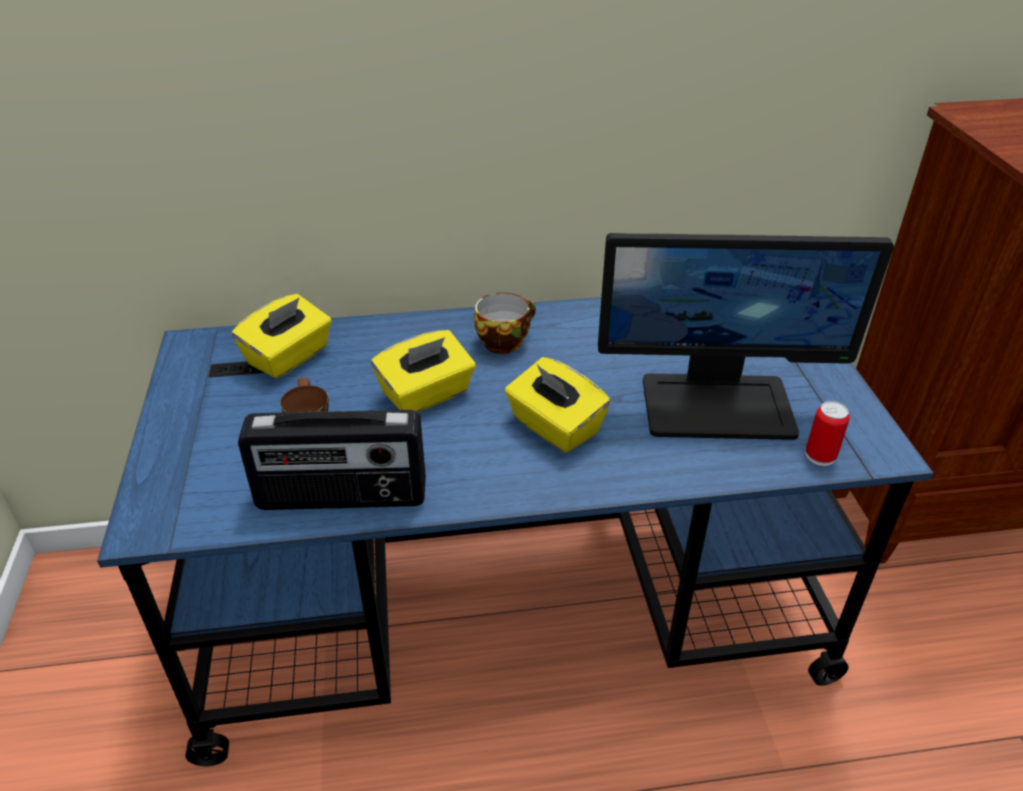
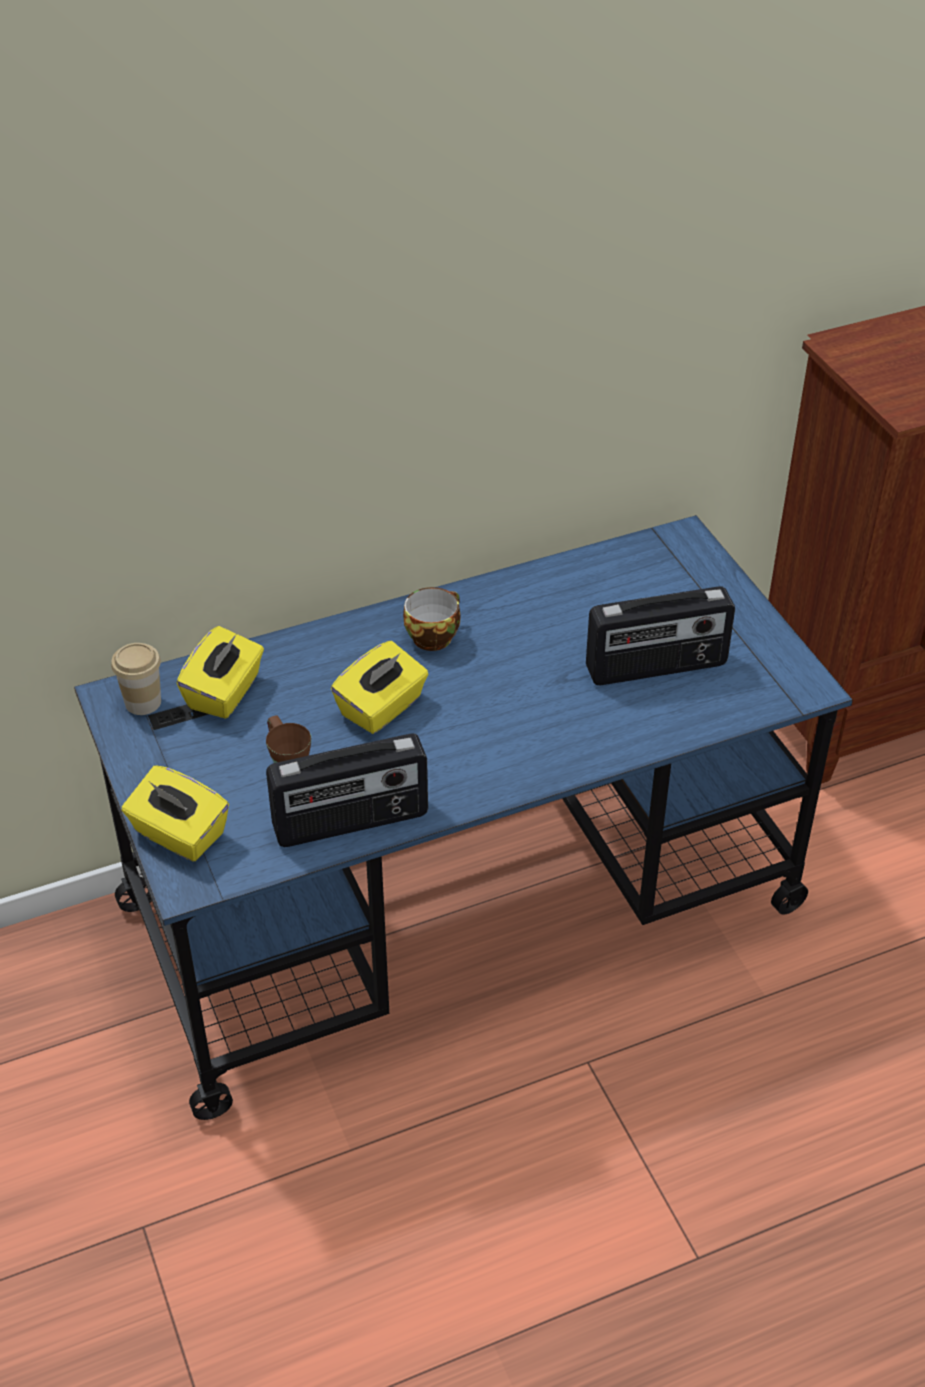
camera: 15 degrees left, 5 degrees up
yellow tissue box [505,357,611,453] -> yellow tissue box moved to [122,765,229,861]
monitor [598,233,894,440] -> radio [586,586,735,685]
can [806,401,850,466] -> none
none -> cup [111,643,161,715]

